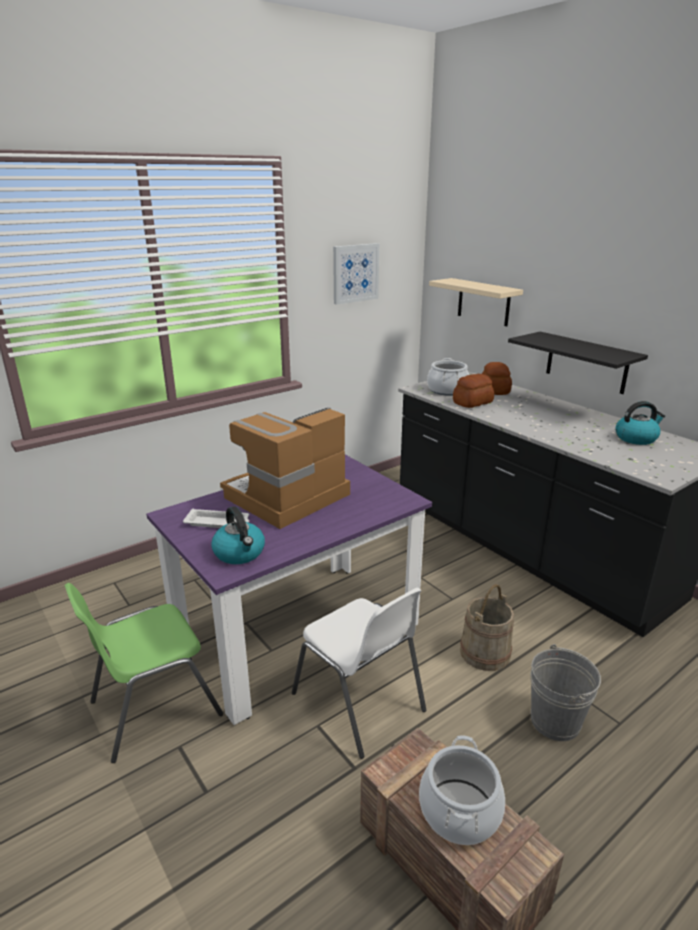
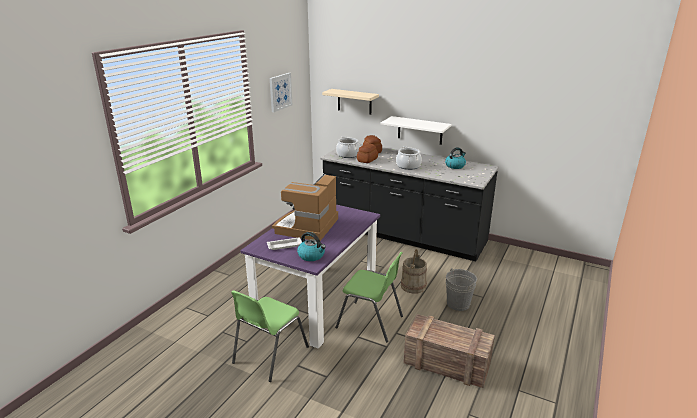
camera: 25 degrees left, 0 degrees up
white chair [292,588,426,759] -> green chair [335,252,403,342]
cooking pot [419,735,505,845] -> cooking pot moved to [396,146,422,170]
black shelf [508,332,648,394] -> white shelf [381,116,452,145]

